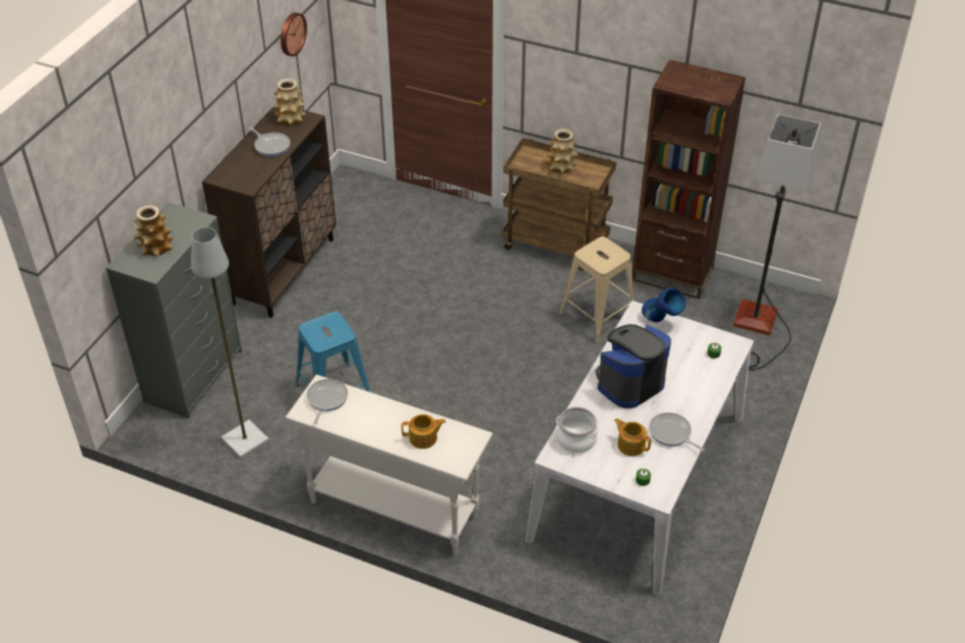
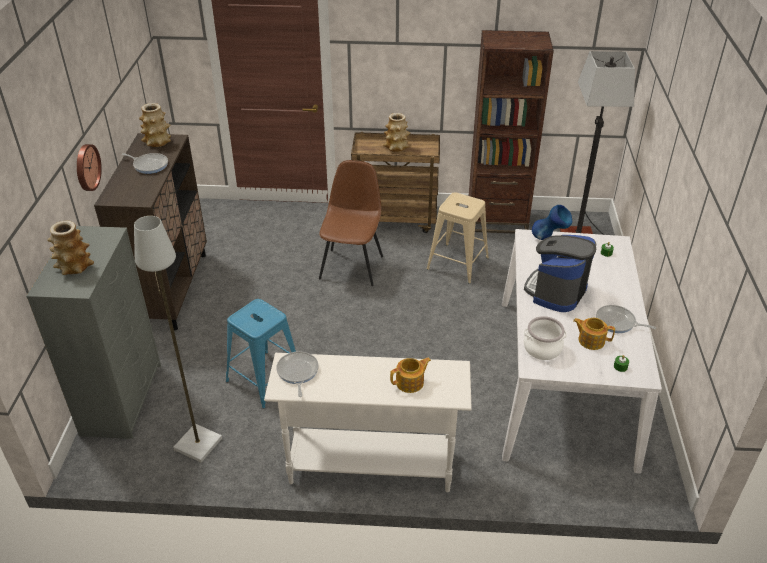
camera: 20 degrees left, 5 degrees down
wall clock [281,12,307,57] -> wall clock moved to [77,144,102,191]
none -> brown chair [319,160,383,286]

